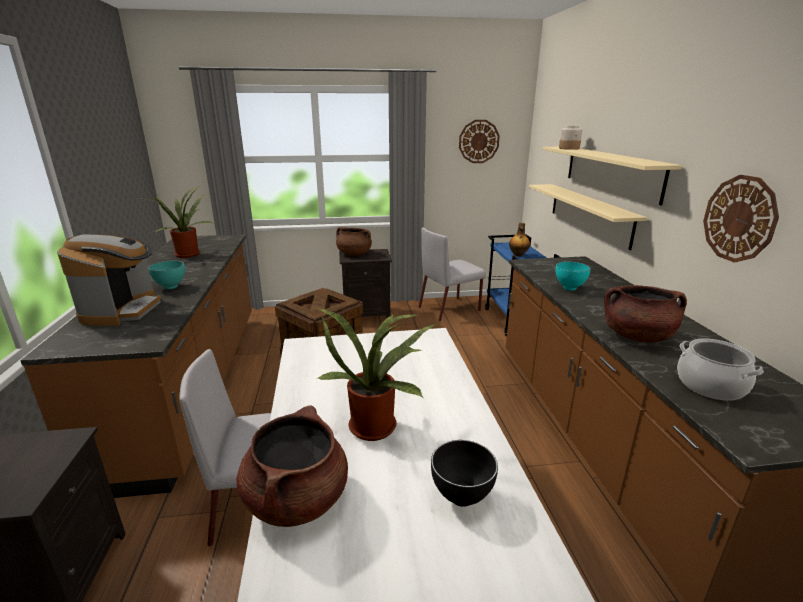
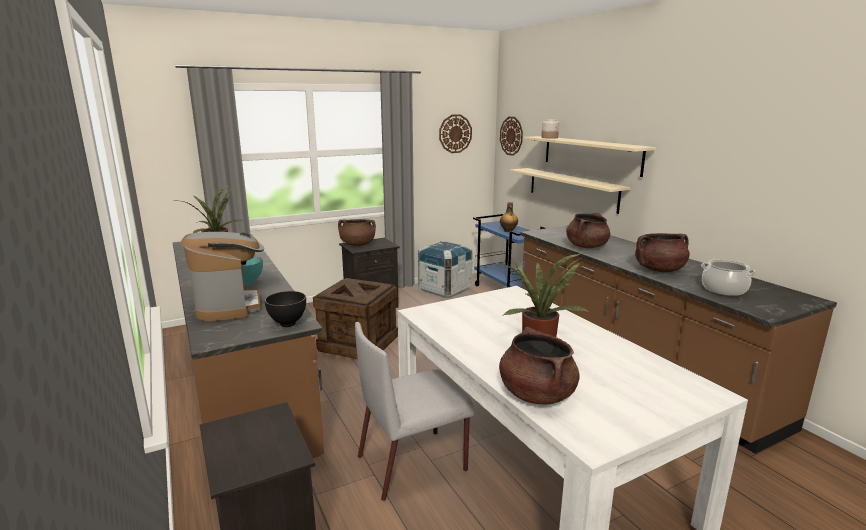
camera: 20 degrees left, 5 degrees down
grey chair [418,227,486,322] -> crate [418,241,473,298]
black bowl [431,440,498,507] -> black bowl moved to [265,291,306,327]
turquoise bowl [555,261,591,291] -> brown cooking pot [566,213,610,248]
wall clock [703,175,779,263] -> wall clock moved to [500,117,523,156]

